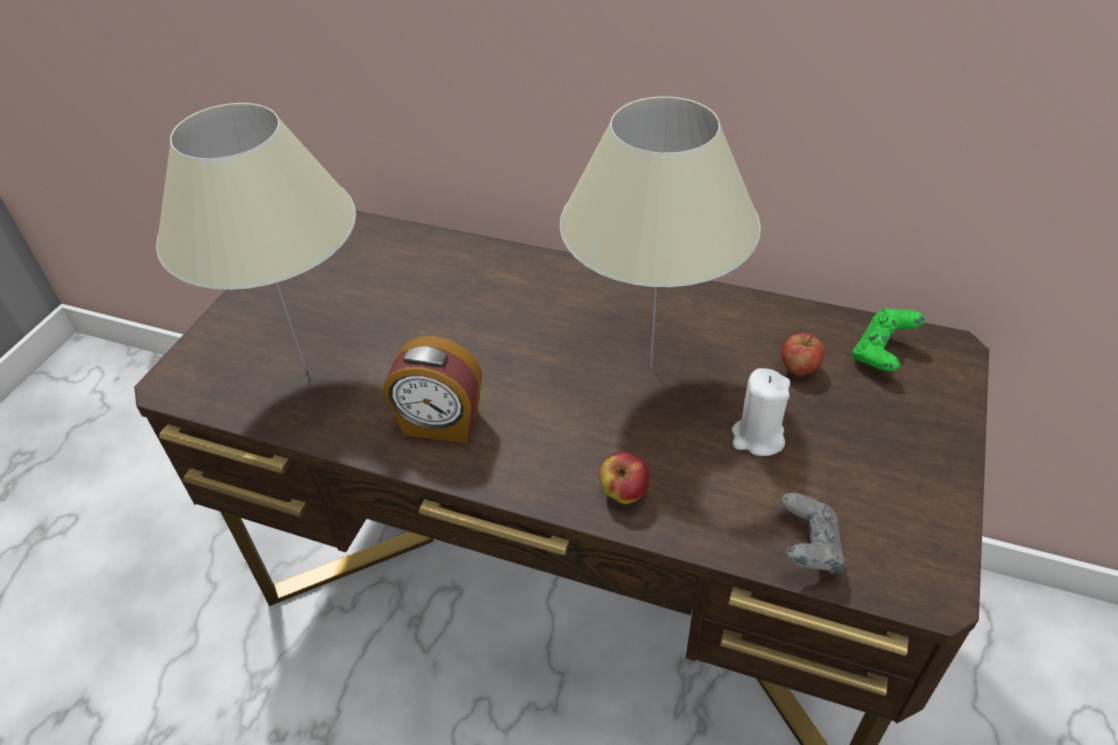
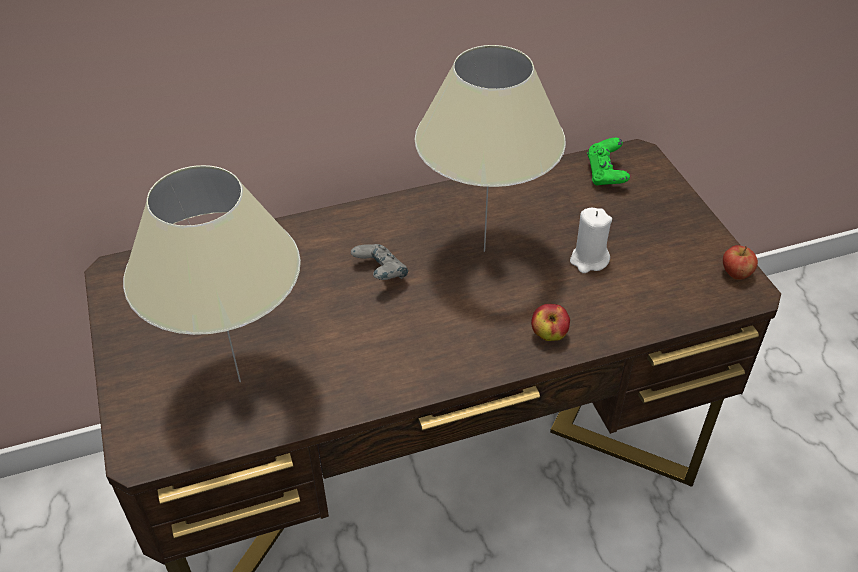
camera: 40 degrees left, 0 degrees up
alarm clock [384,336,482,443] -> none
apple [781,333,824,376] -> apple moved to [723,245,758,280]
grey game controller [781,493,845,574] -> grey game controller moved to [351,244,408,280]

